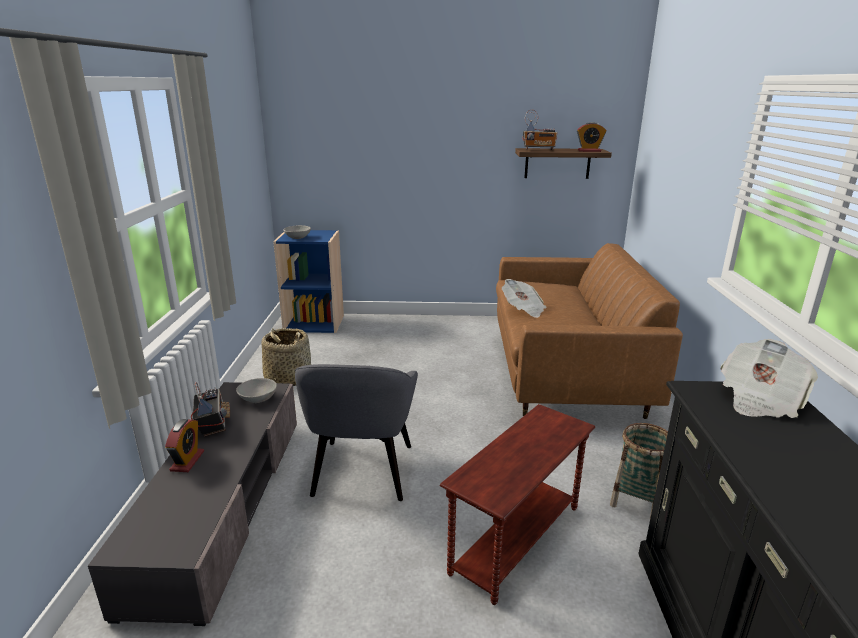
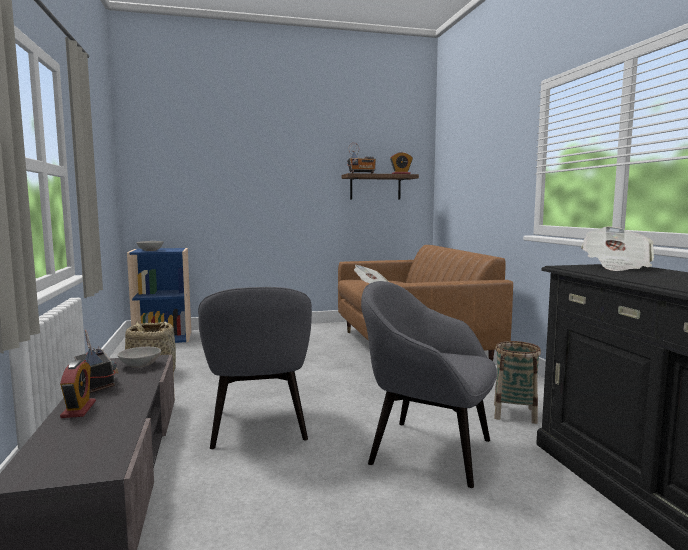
camera: 15 degrees left, 15 degrees down
brown side table [439,404,595,605] -> grey armchair [361,281,497,488]

